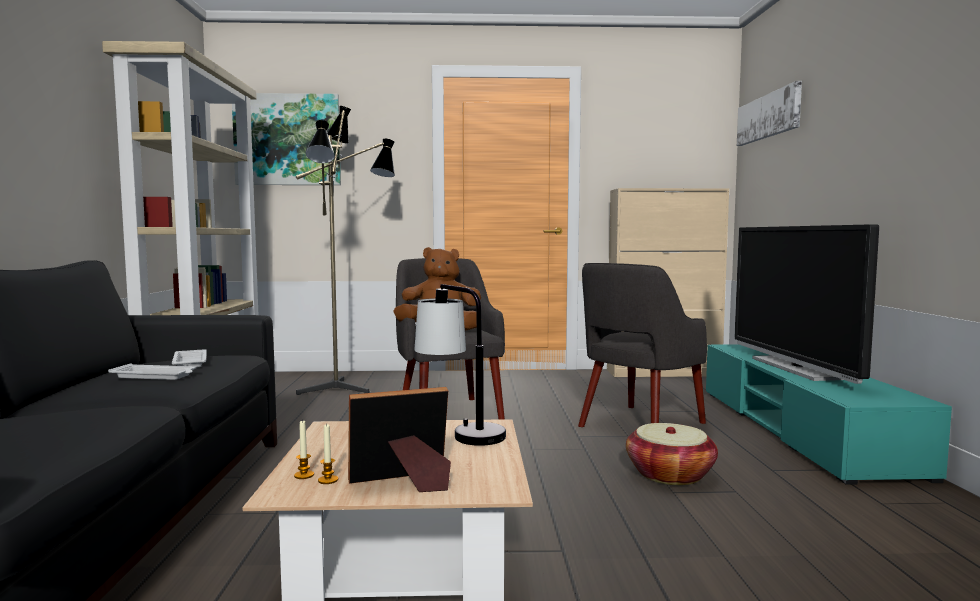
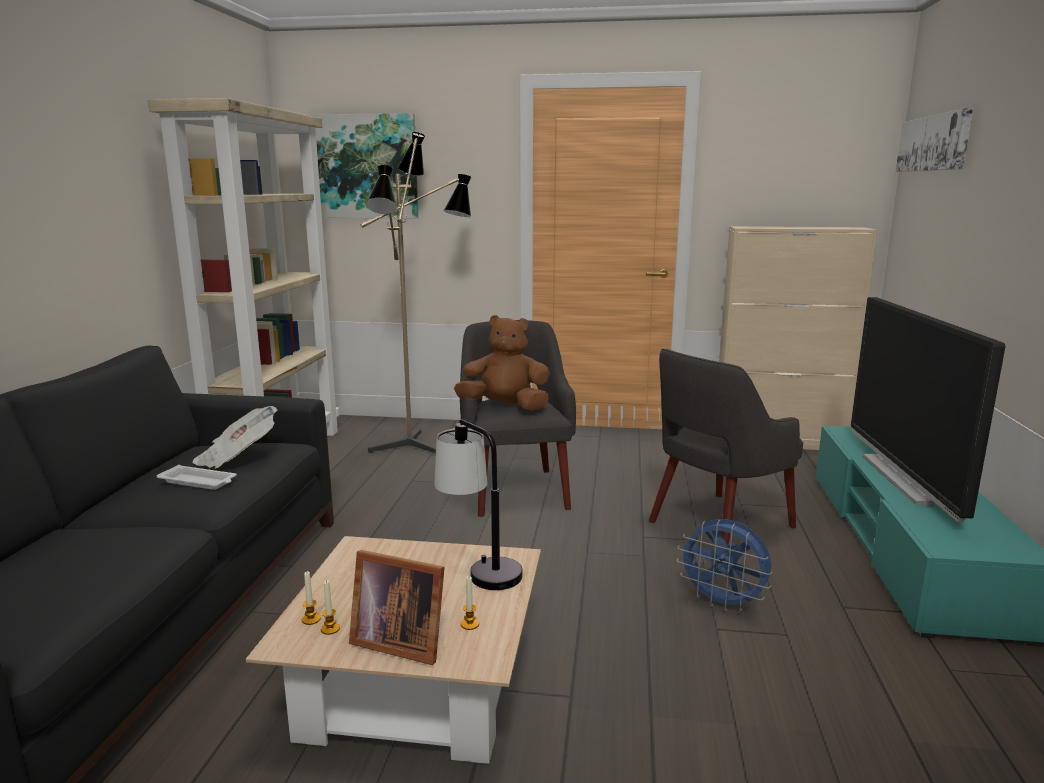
camera: 10 degrees right, 10 degrees up
white tray [172,349,207,367] -> newspaper [193,406,278,469]
picture frame [348,387,451,492] -> picture frame turned 150 degrees counterclockwise [349,550,445,665]
basket [626,423,718,485] -> blue fan [676,519,772,612]
none -> candle [461,576,479,630]

